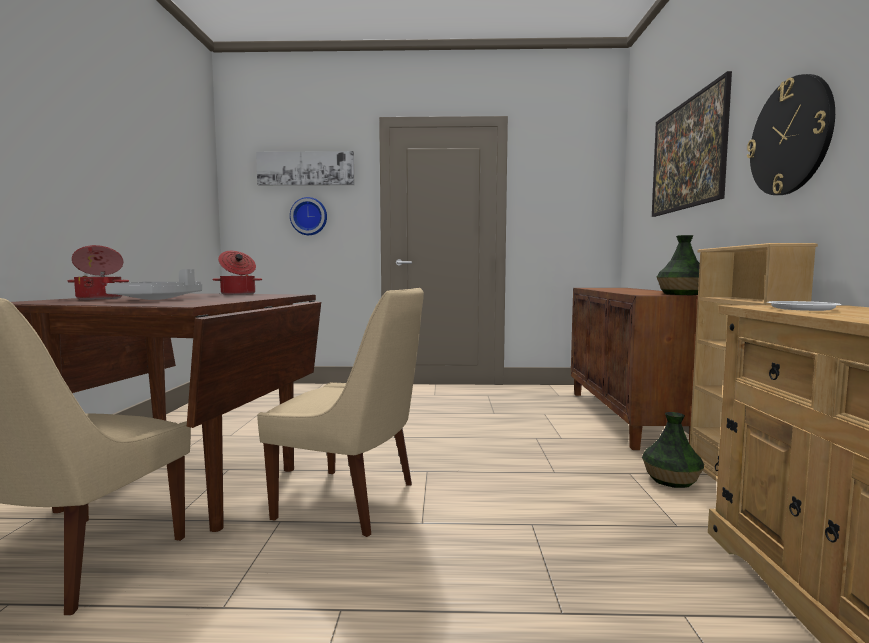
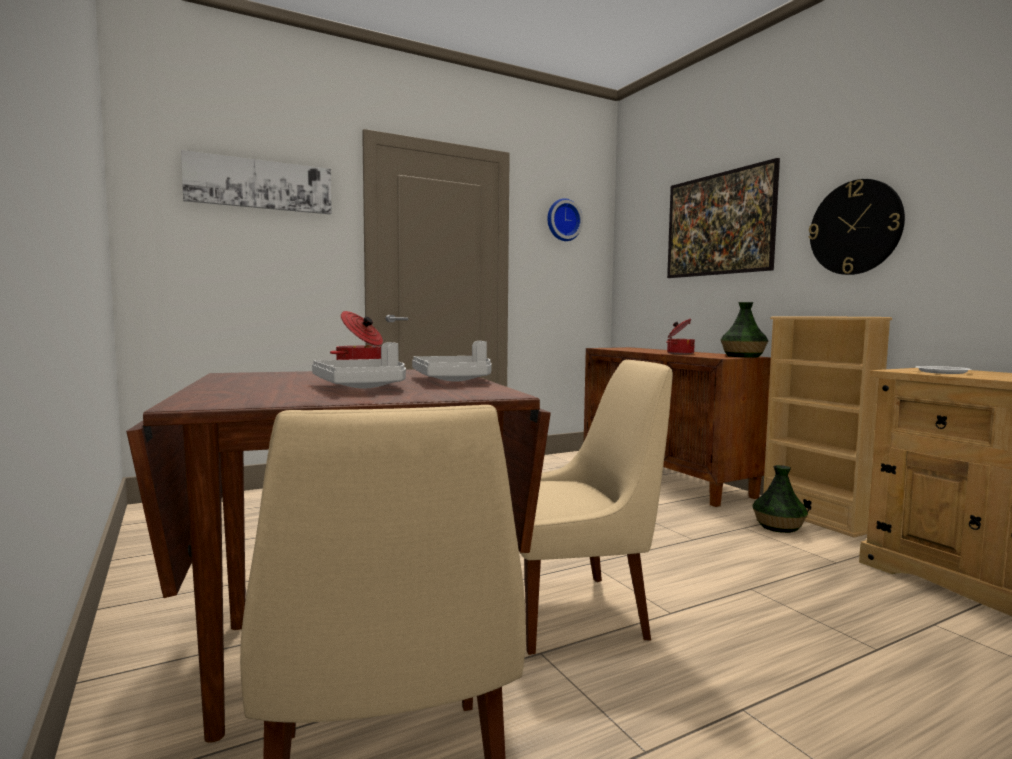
camera: 30 degrees left, 0 degrees up
cooking pot [68,245,129,300] -> cooking pot moved to [667,319,695,354]
wall clock [290,197,327,235] -> wall clock moved to [547,198,583,241]
none -> grey tray [412,341,492,382]

